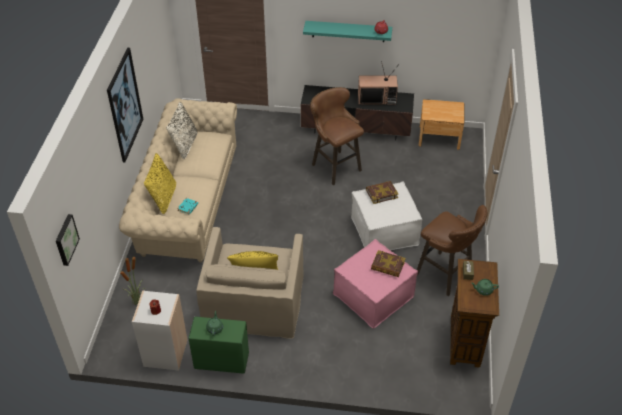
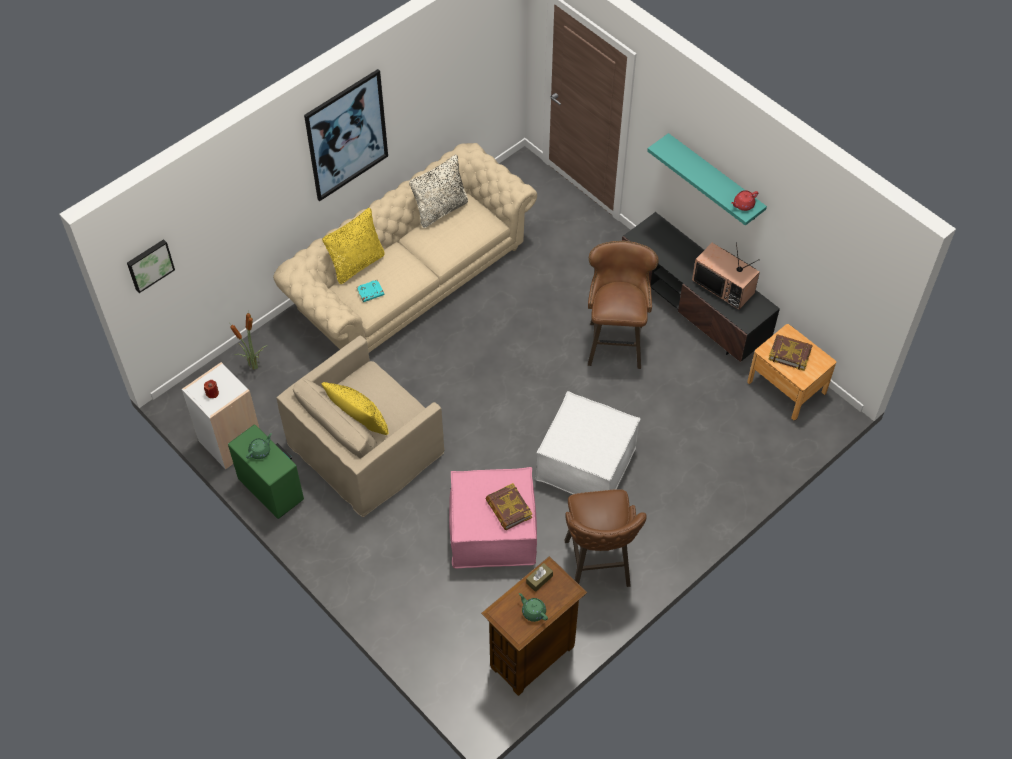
camera: 40 degrees right, 10 degrees up
book [366,181,398,204] -> book moved to [768,334,813,371]

